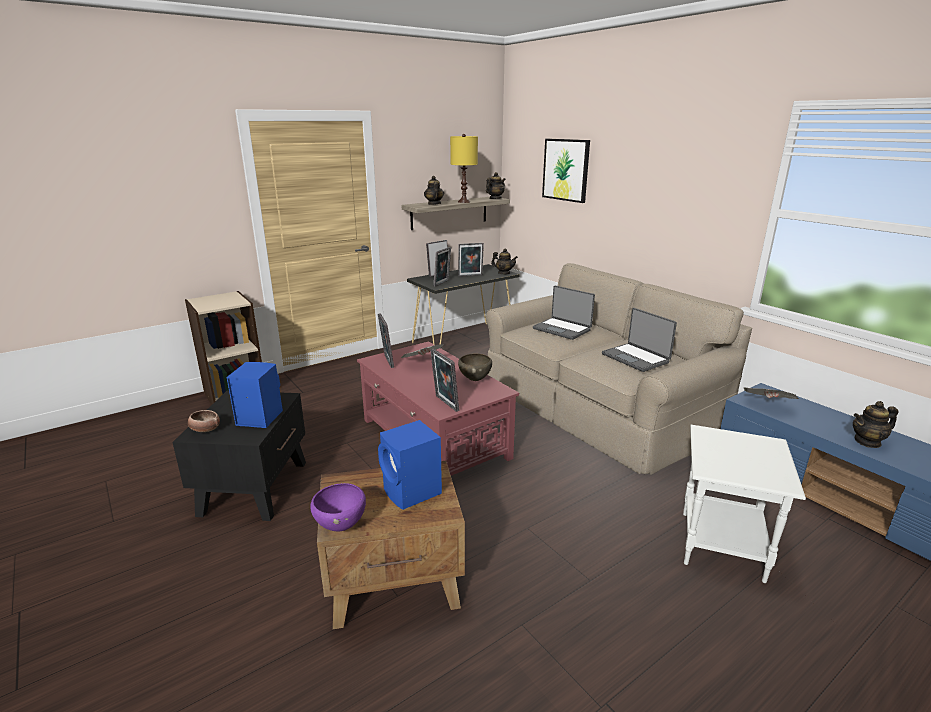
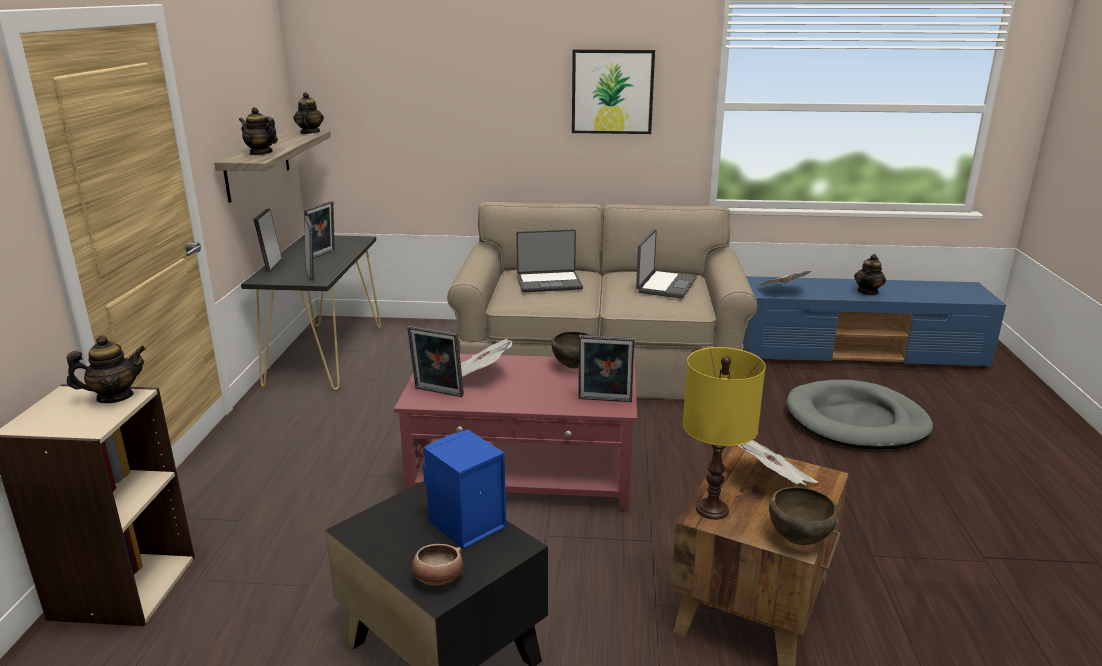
camera: 50 degrees left, 0 degrees up
purple bowl [310,483,366,531] -> brown bowl [769,487,839,545]
blue speaker [378,420,442,510] -> newspaper [738,440,818,486]
yellow table lamp [450,134,478,203] -> yellow table lamp moved to [683,347,766,520]
teapot [491,248,518,274] -> teapot moved to [67,335,146,403]
picture [542,139,590,203] -> picture moved to [572,49,655,134]
laptop [602,308,677,372] -> laptop turned 75 degrees counterclockwise [636,229,697,299]
white side table [683,425,806,583] -> grey dog bed [787,380,933,450]

